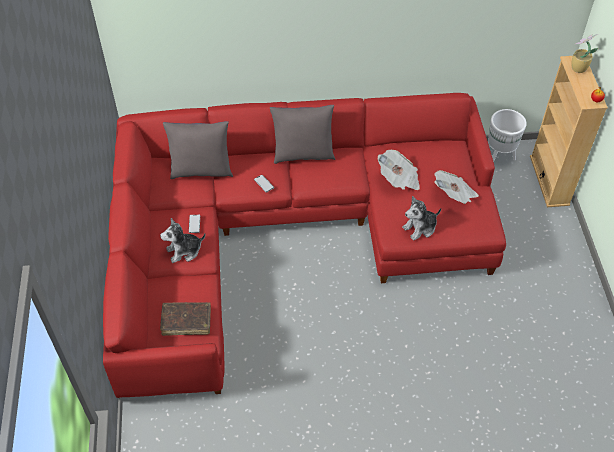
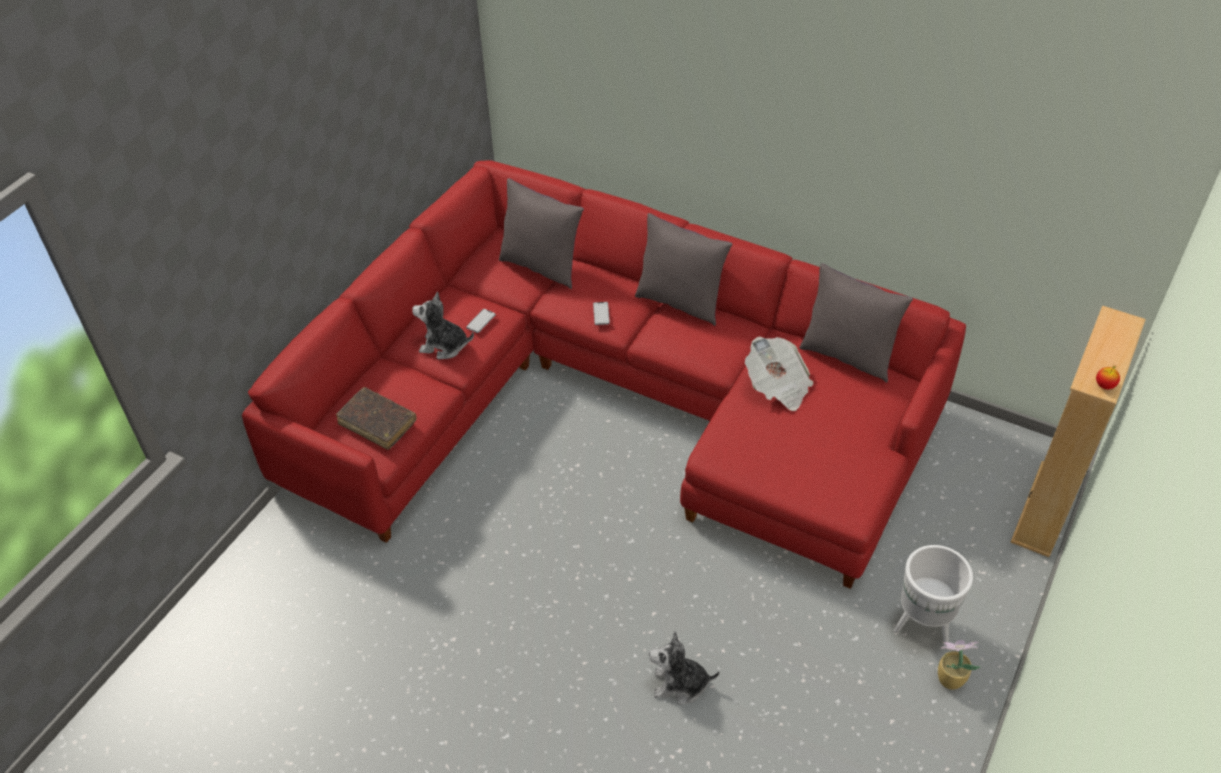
camera: 35 degrees right, 5 degrees down
plush toy [402,196,441,241] -> plush toy moved to [649,631,720,705]
newspaper [434,170,479,204] -> none
white planter [488,109,527,162] -> white planter moved to [894,545,973,642]
potted plant [572,34,598,73] -> potted plant moved to [938,640,980,690]
none -> grey pillow [799,263,913,383]

